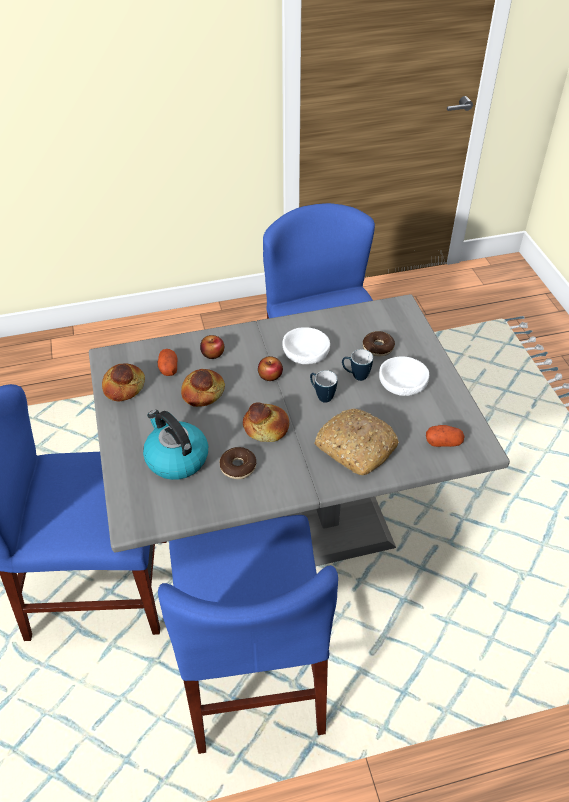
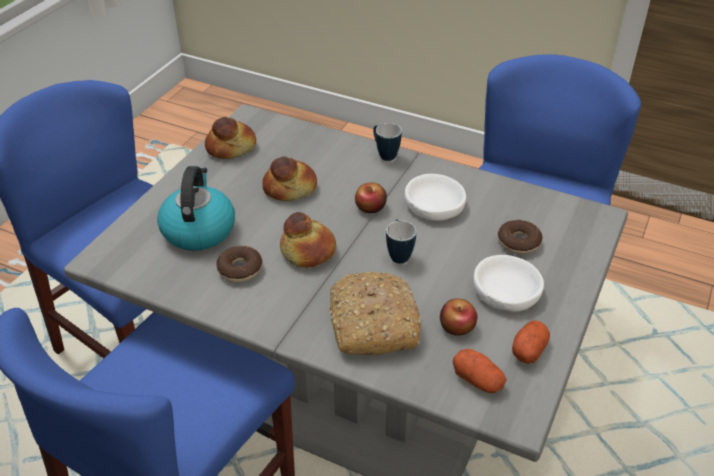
camera: 40 degrees right, 5 degrees down
potato [158,349,178,376] -> potato moved to [512,320,550,364]
apple [200,335,224,359] -> apple moved to [440,298,477,336]
mug [342,349,373,381] -> mug moved to [373,123,402,161]

